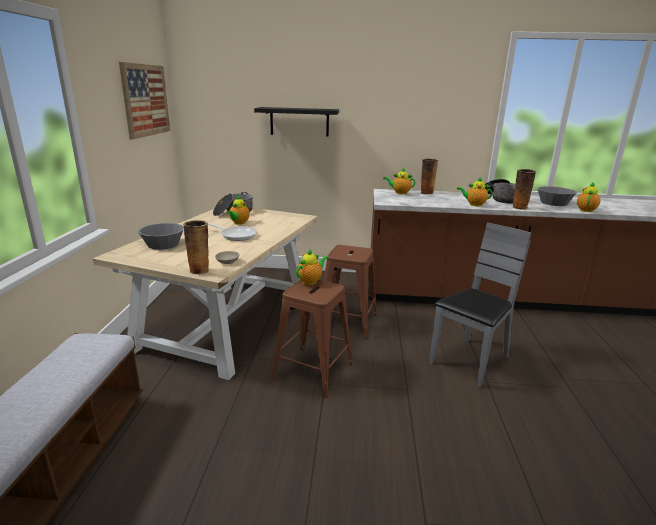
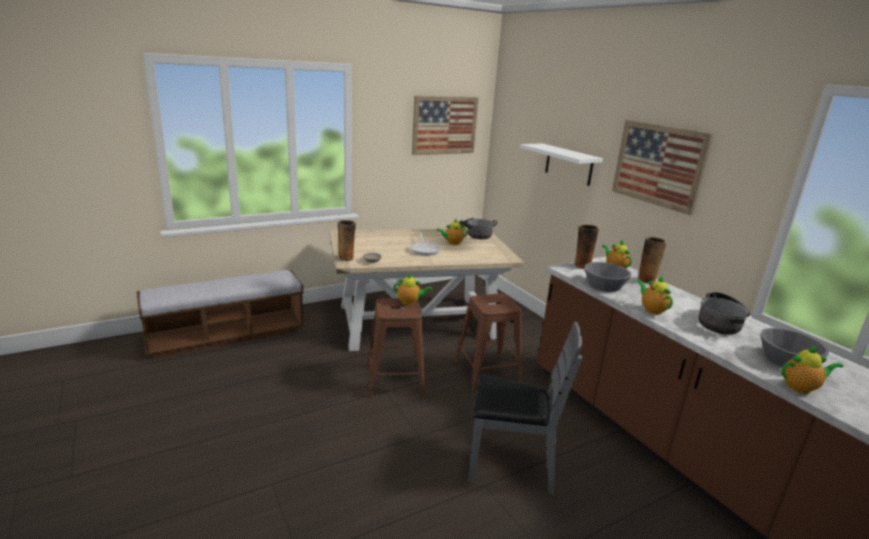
camera: 55 degrees right, 0 degrees up
grey bowl [138,223,184,250] -> grey bowl moved to [584,262,631,292]
black shelf [254,107,339,137] -> white shelf [520,143,603,186]
vase [512,169,536,210] -> vase moved to [574,224,599,269]
none -> picture [612,120,713,215]

